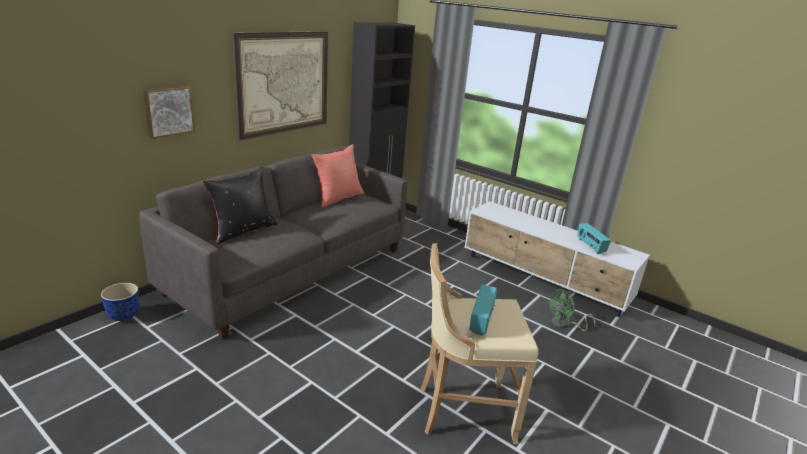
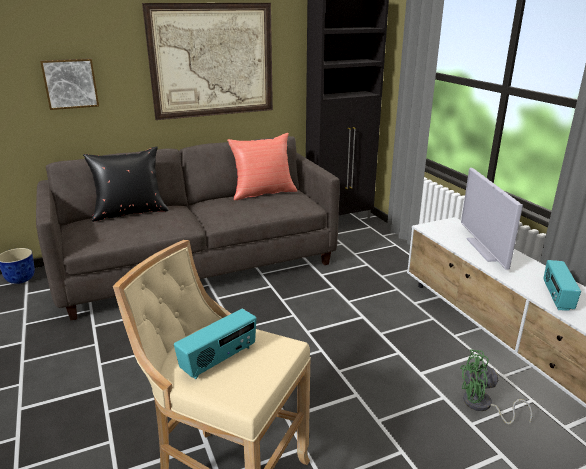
camera: 30 degrees right, 0 degrees up
none -> television [461,168,523,270]

